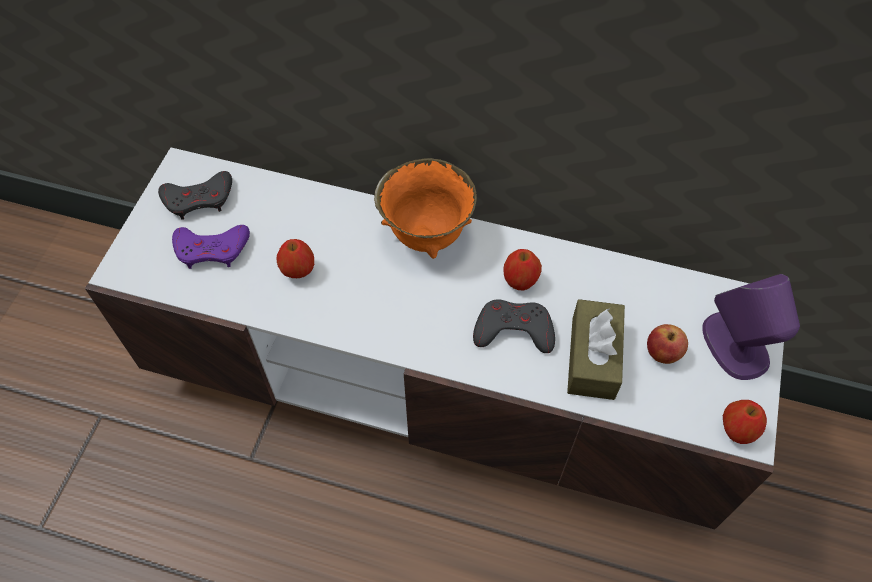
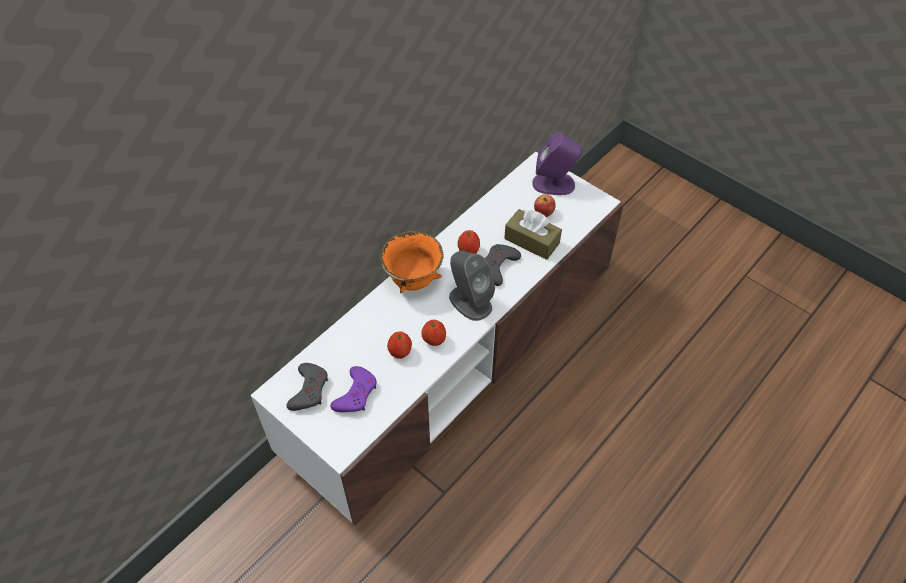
camera: 65 degrees left, 5 degrees down
apple [723,400,767,444] -> apple moved to [421,320,446,346]
none -> grey speaker [449,251,495,321]

